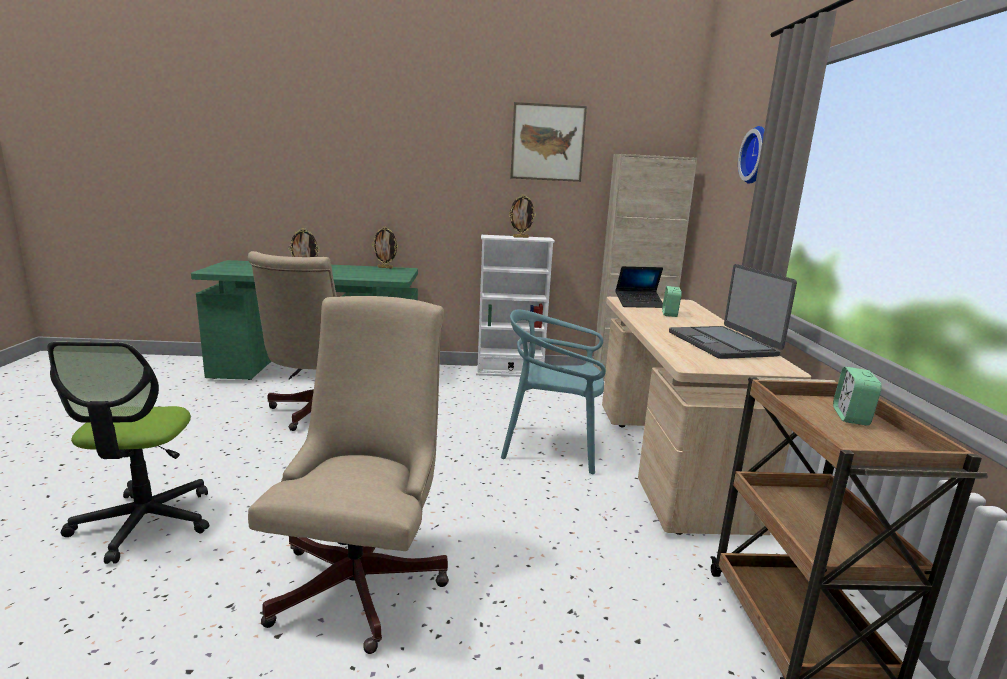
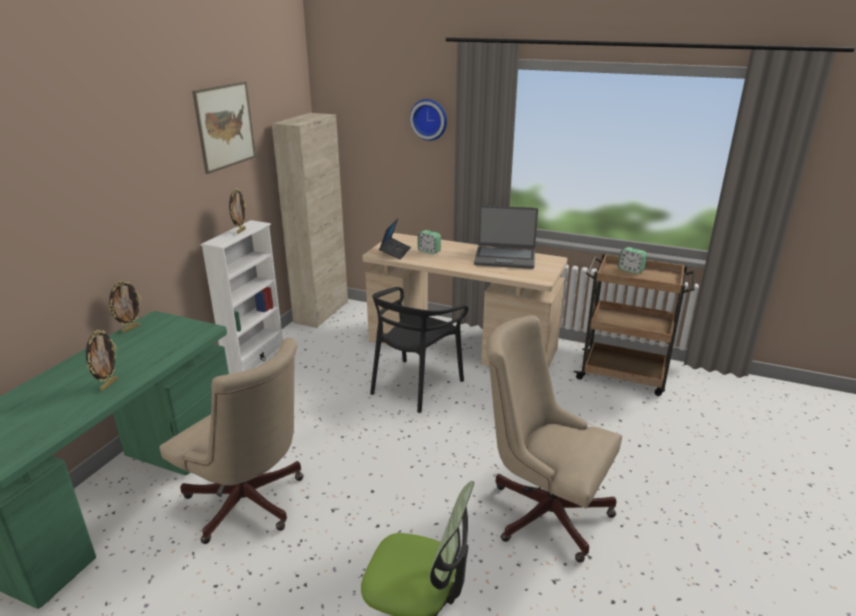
camera: 65 degrees left, 10 degrees up
turquoise chair [501,310,606,474] -> black chair [370,287,469,413]

